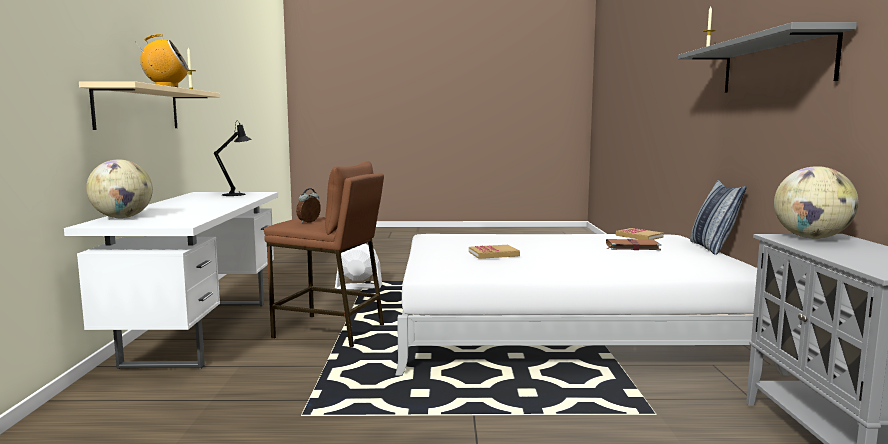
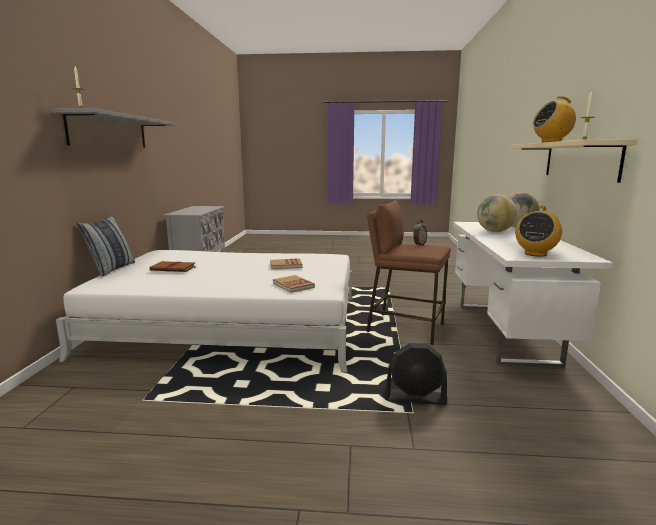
camera: 175 degrees left, 5 degrees up
black table lamp [214,121,251,196] -> radio [515,206,562,256]
white fan [335,244,382,289] -> black fan [385,343,447,405]
book [616,228,664,240] -> book moved to [273,275,315,293]
globe [774,166,858,239] -> globe moved to [477,195,517,232]

